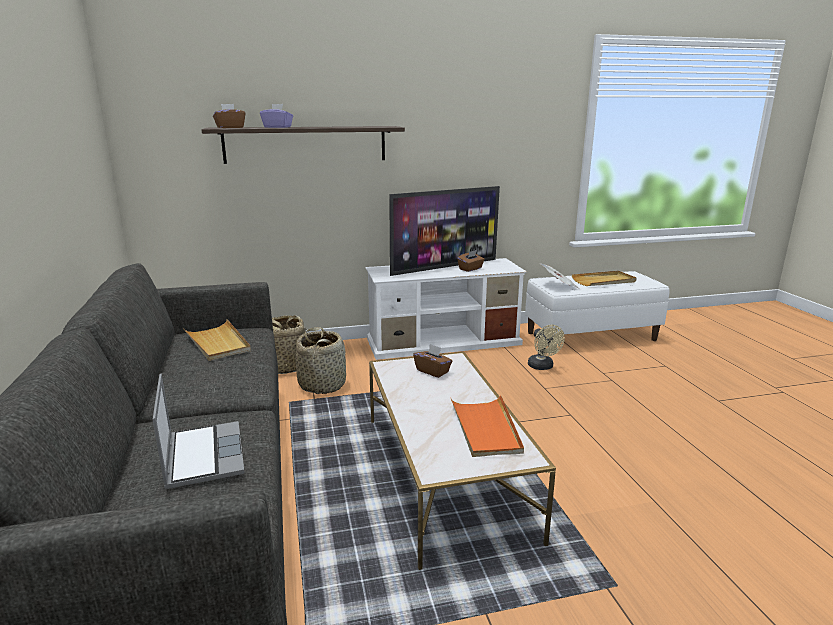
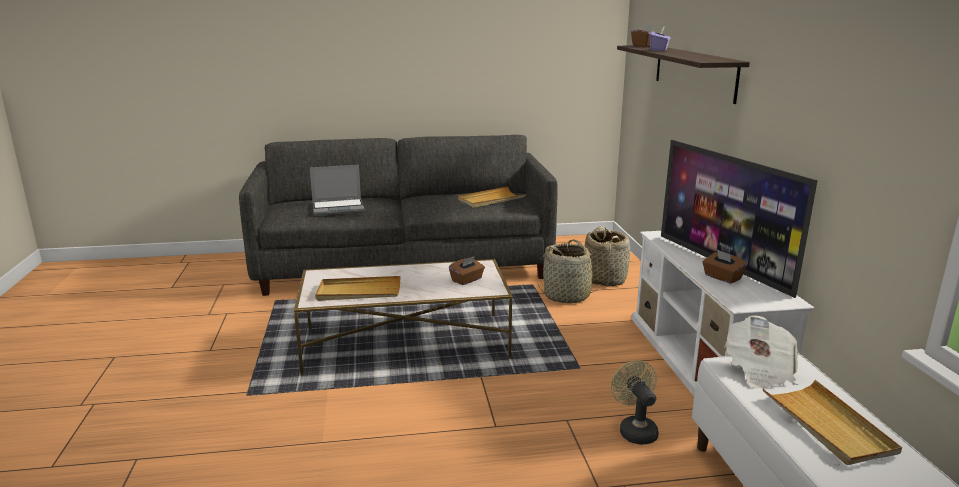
camera: 95 degrees right, 0 degrees up
orange tray [451,395,524,457] -> beige tray [315,276,400,301]
beige fan [528,325,565,370] -> beige fan turned 90 degrees clockwise [611,361,659,445]

